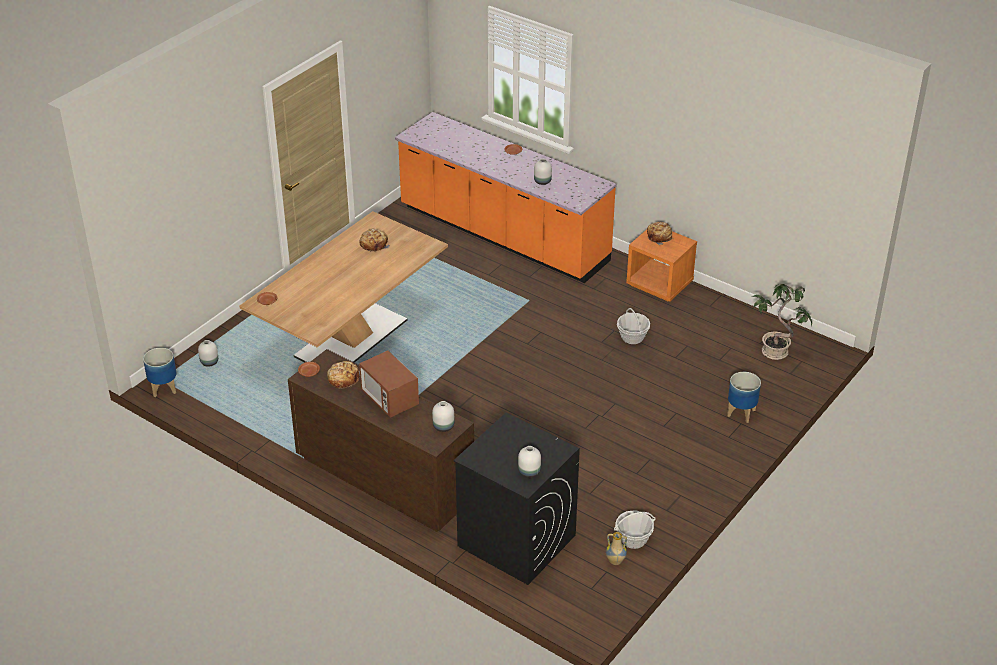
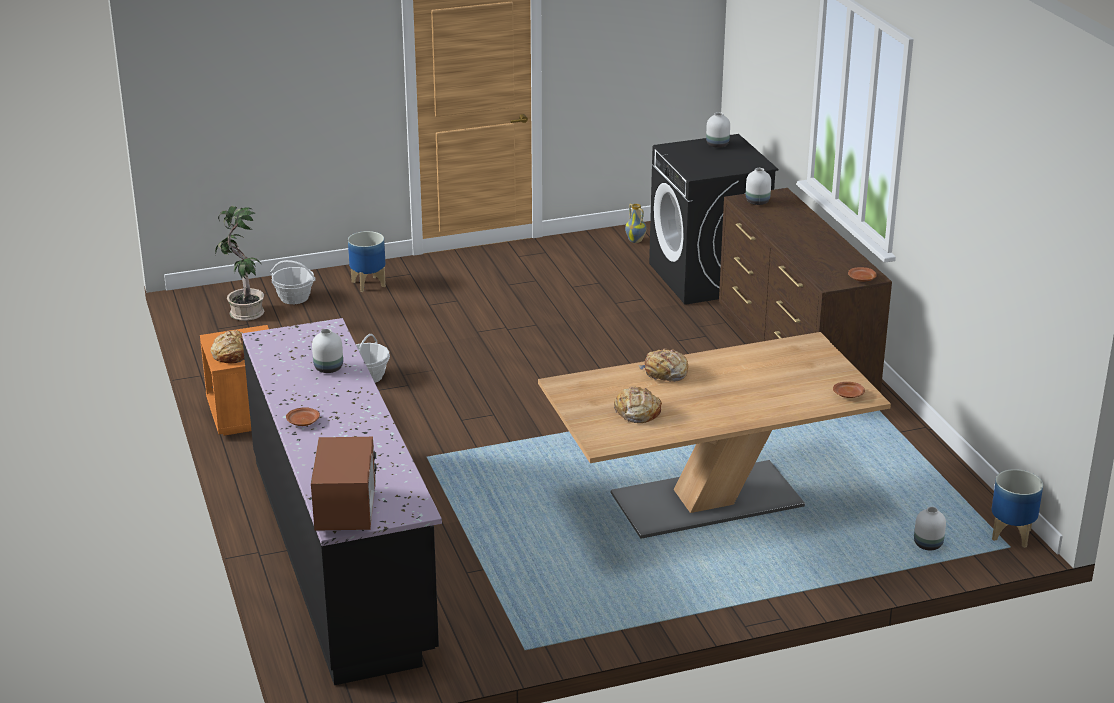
camera: 145 degrees left, 10 degrees down
bread [327,361,360,389] -> bread moved to [638,348,688,382]
microwave [359,351,419,418] -> microwave moved to [311,437,378,531]
orange counter [395,112,616,283] -> black counter [242,318,442,685]
basket [614,510,656,549] -> basket moved to [270,260,316,304]

